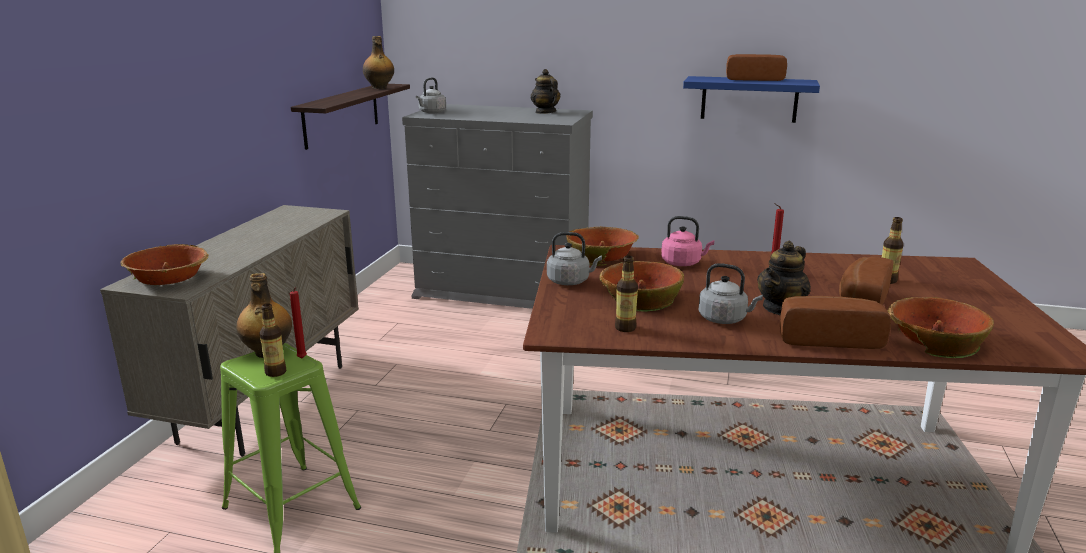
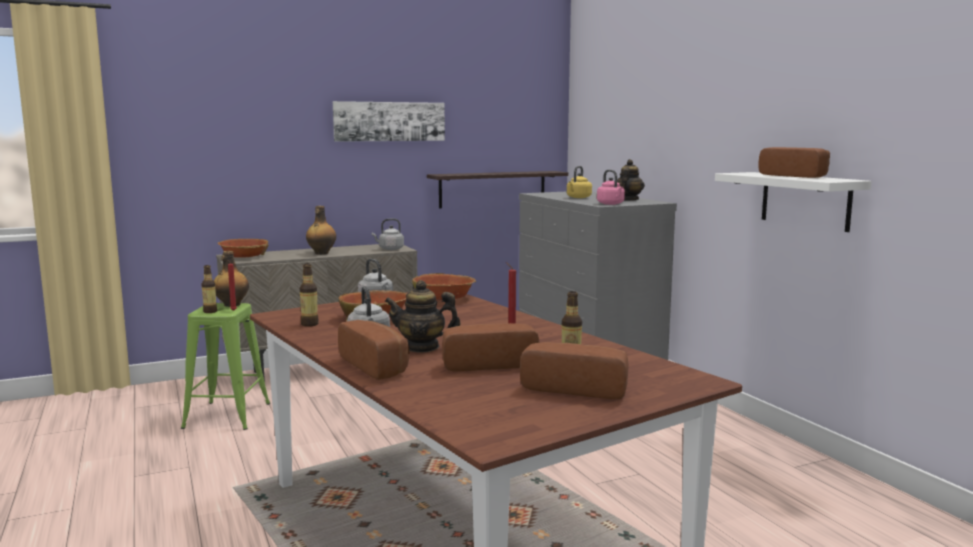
camera: 50 degrees right, 10 degrees down
bottle [363,36,394,89] -> bottle moved to [306,206,336,254]
grey kettle [416,77,446,114] -> grey kettle moved to [372,218,404,250]
pink kettle [661,216,714,266] -> pink kettle moved to [597,170,625,205]
blue shelf [683,76,820,123] -> white shelf [715,172,871,232]
bowl [888,297,994,358] -> none
none -> picture [333,101,445,142]
none -> bread [520,342,629,399]
none -> yellow kettle [567,166,592,198]

